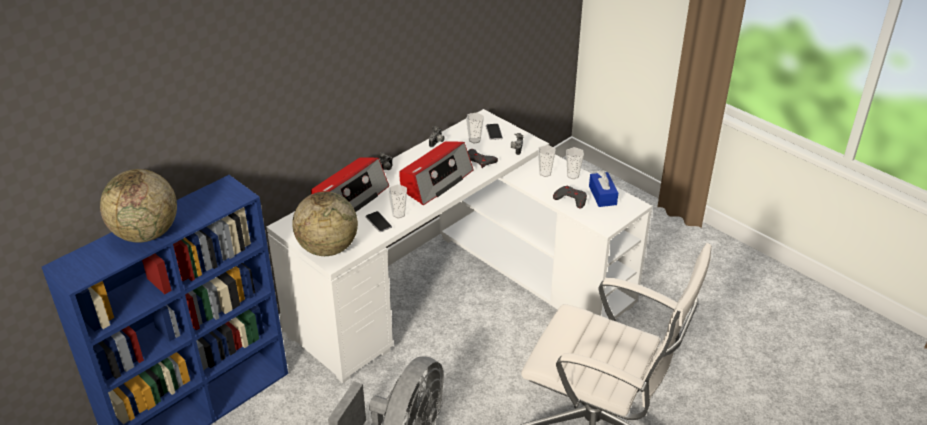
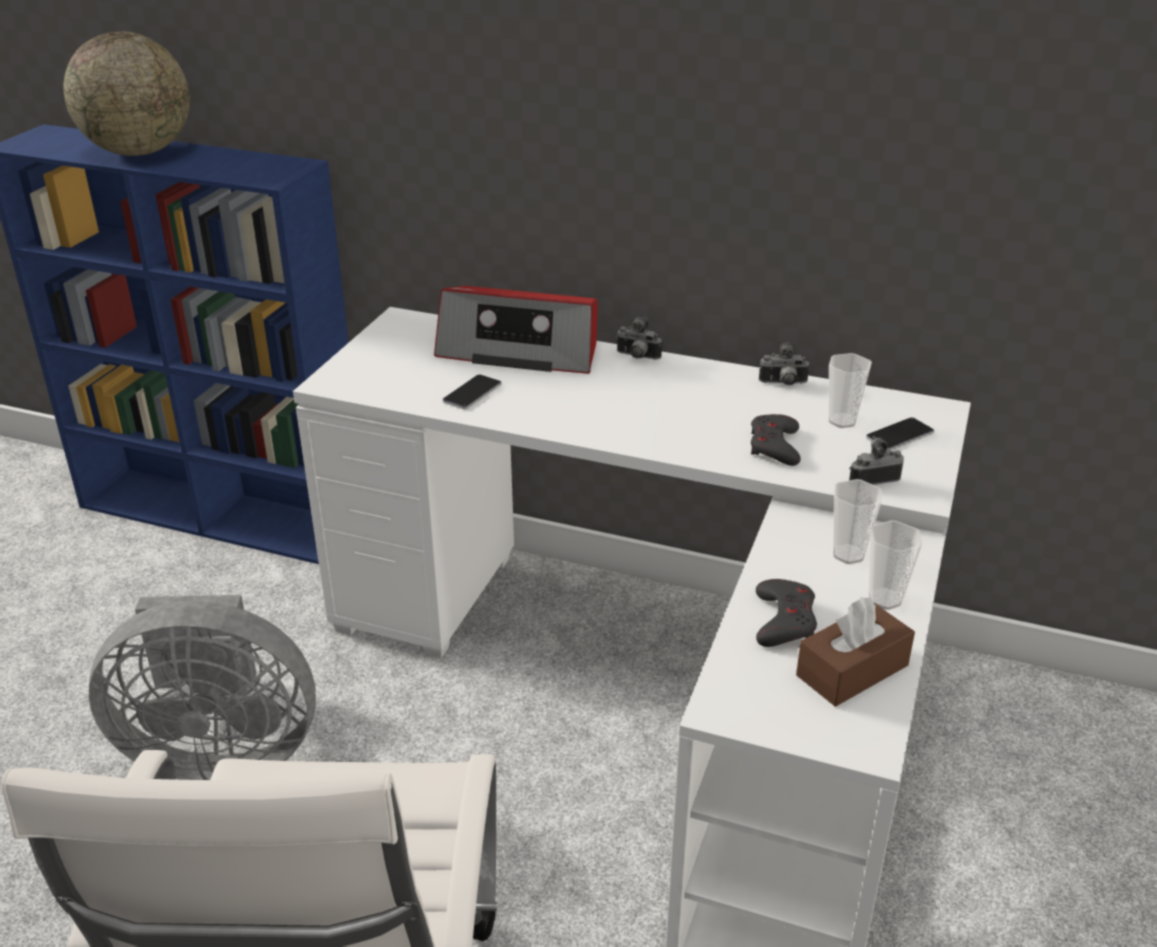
camera: 65 degrees right, 5 degrees down
globe [292,191,358,256] -> none
cup [388,184,407,218] -> none
radio [400,141,474,205] -> none
blue tissue box [589,170,618,207] -> brown tissue box [796,597,915,707]

